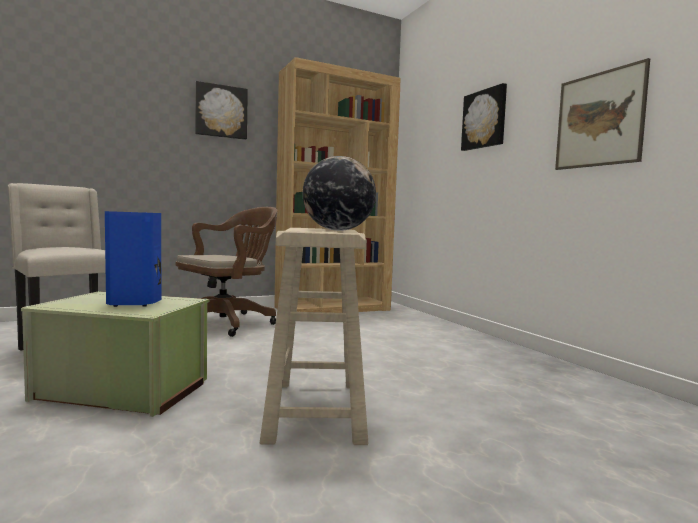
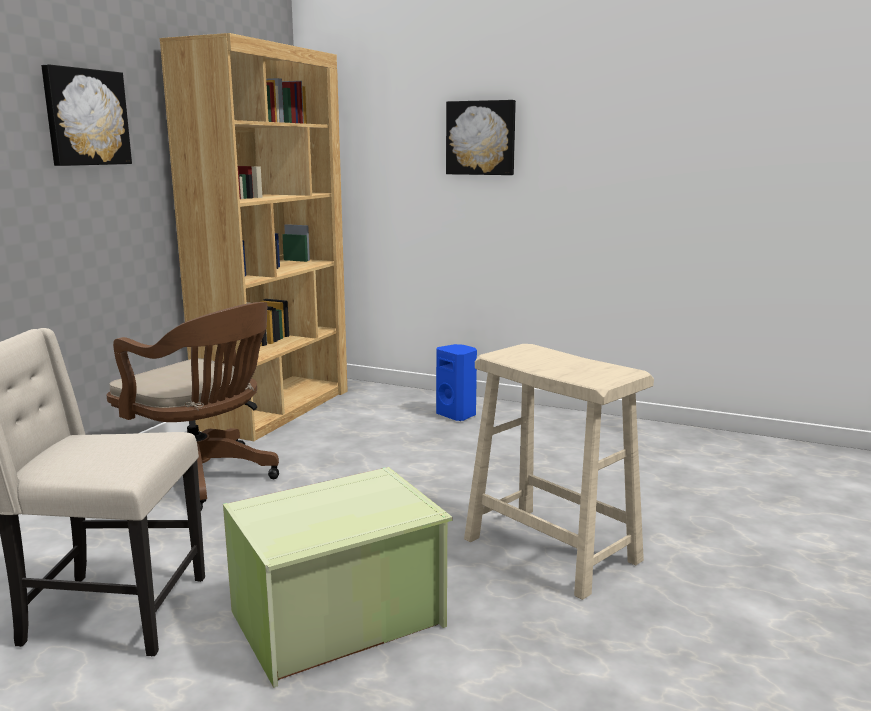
camera: 40 degrees left, 10 degrees up
blue speaker [105,211,162,307] -> blue speaker moved to [436,344,477,421]
brown office chair [175,207,278,337] -> brown office chair turned 120 degrees clockwise [107,302,279,510]
globe [303,156,376,231] -> none
picture [555,58,650,170] -> none

